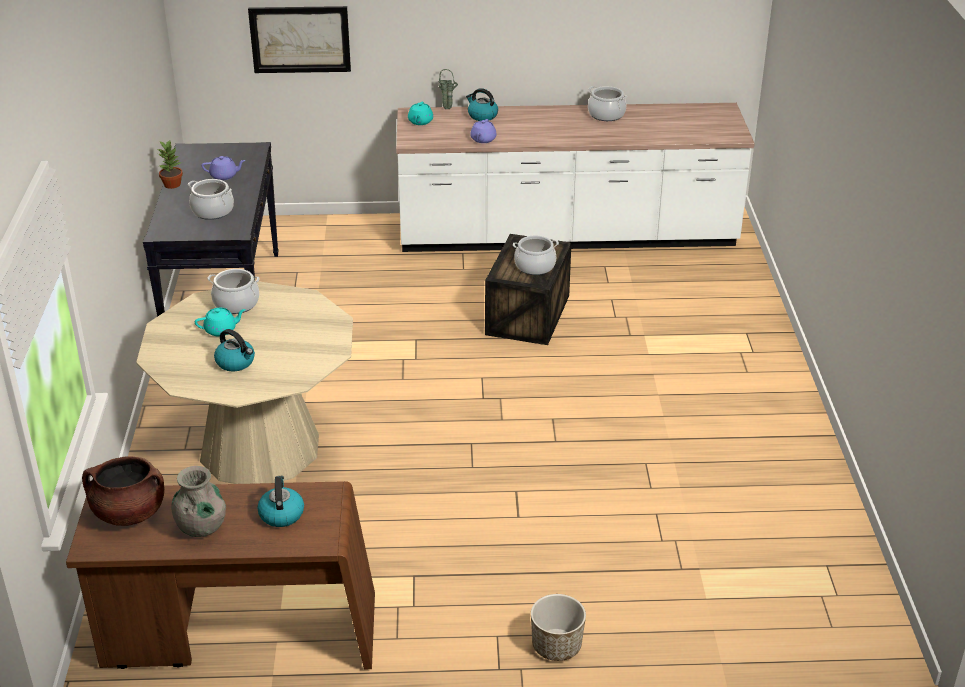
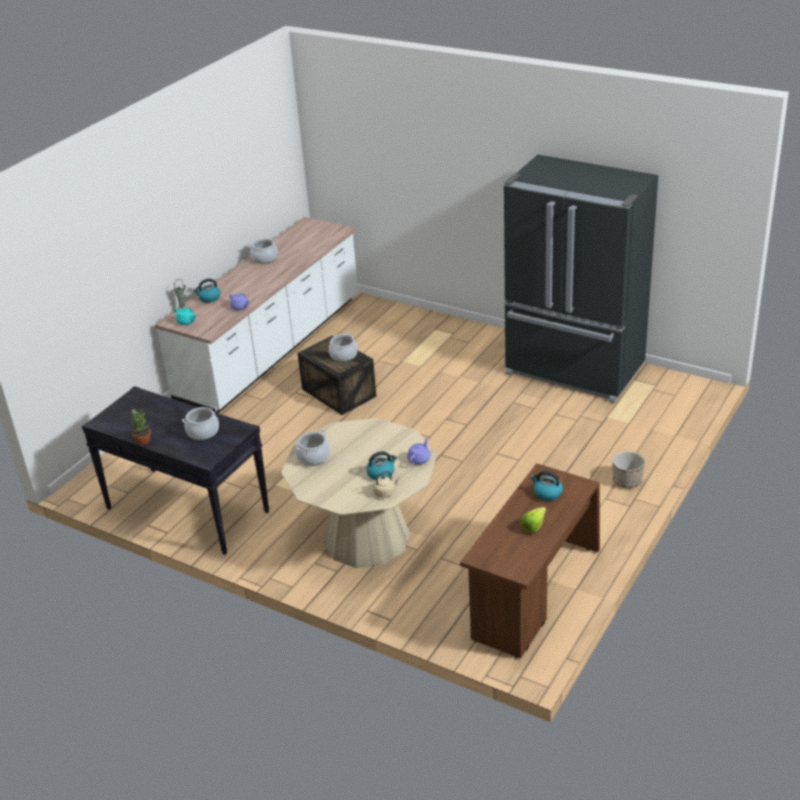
camera: 55 degrees left, 0 degrees up
brown cooking pot [82,456,165,526] -> none
grey vase [172,466,226,537] -> lettuce [521,507,546,533]
turquoise teapot [195,308,246,336] -> none
purple teapot [202,156,246,180] -> purple teapot moved to [407,438,430,465]
picture [248,6,351,73] -> none
none -> beige kettle [373,471,400,498]
none -> black fridge [503,155,658,403]

